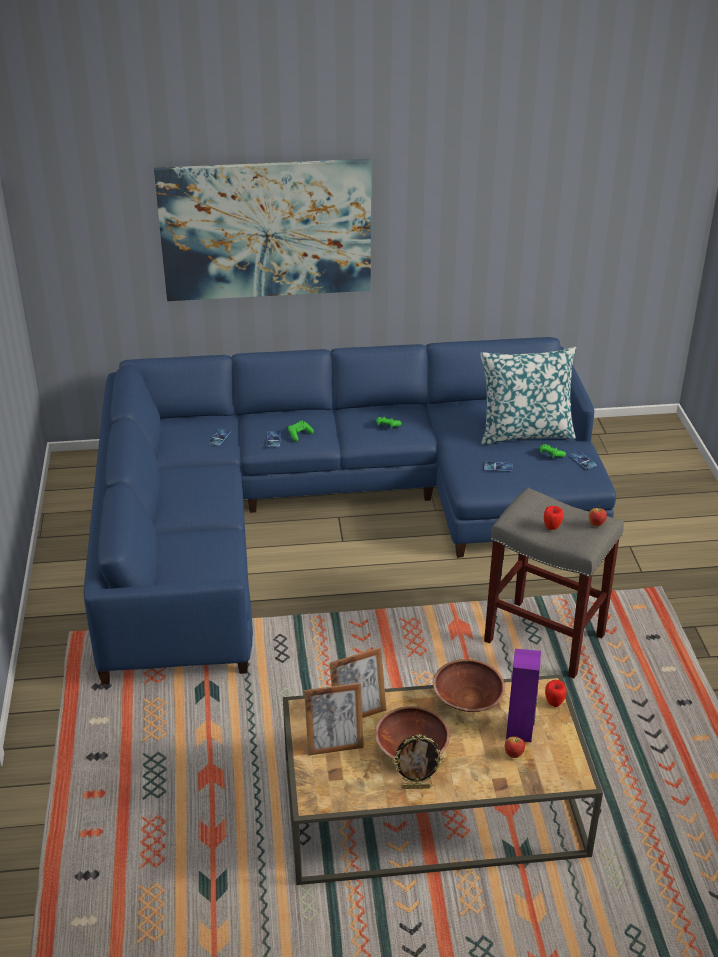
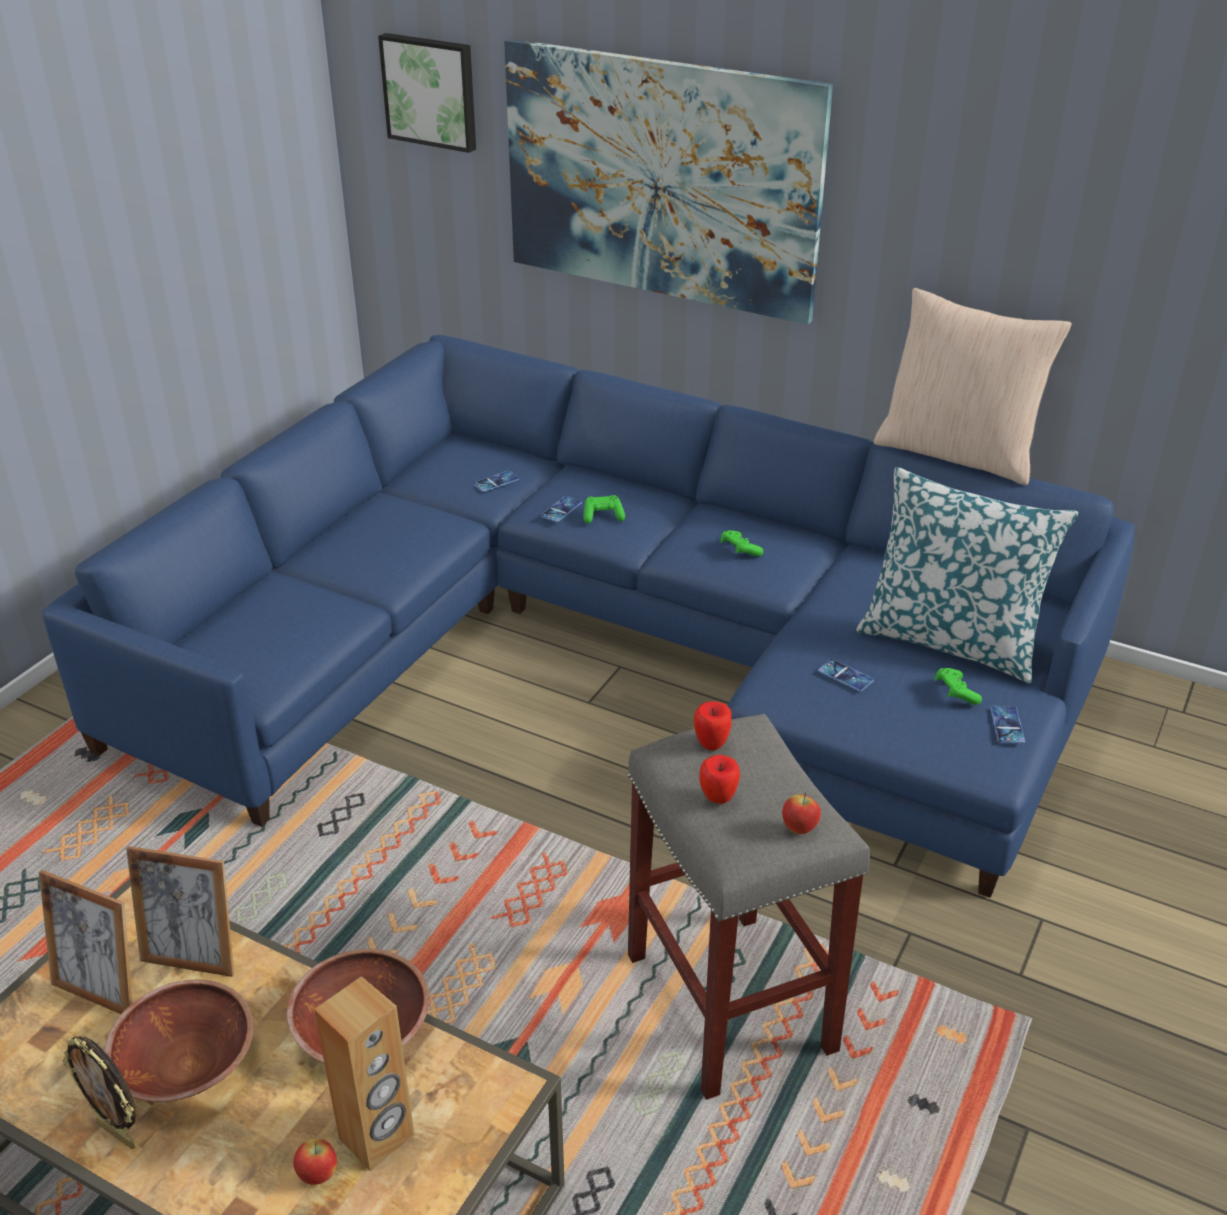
camera: 35 degrees right, 0 degrees up
purple speaker [506,649,541,742] -> brown speaker [314,976,415,1171]
apple [545,680,566,707] -> apple moved to [694,701,732,750]
none -> picture [378,33,476,153]
none -> beige pillow [874,288,1072,486]

